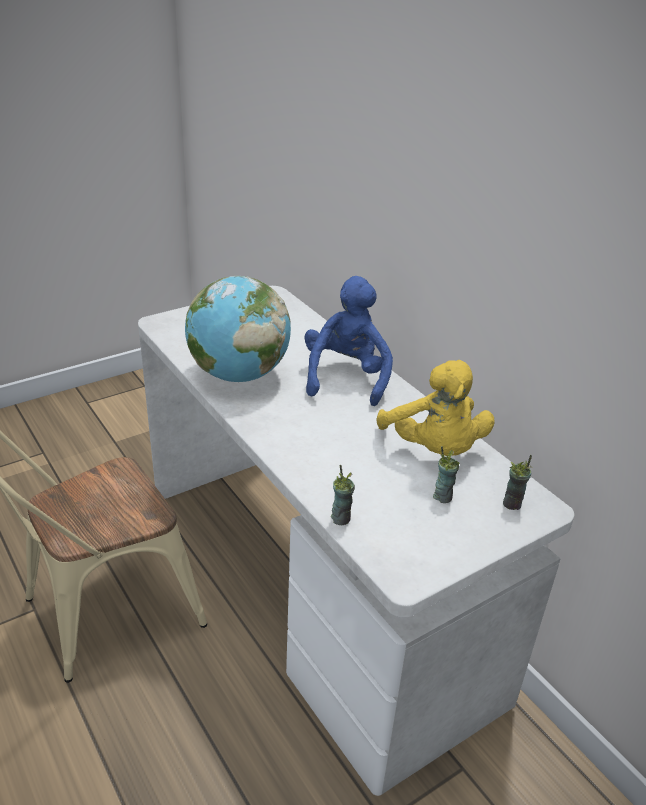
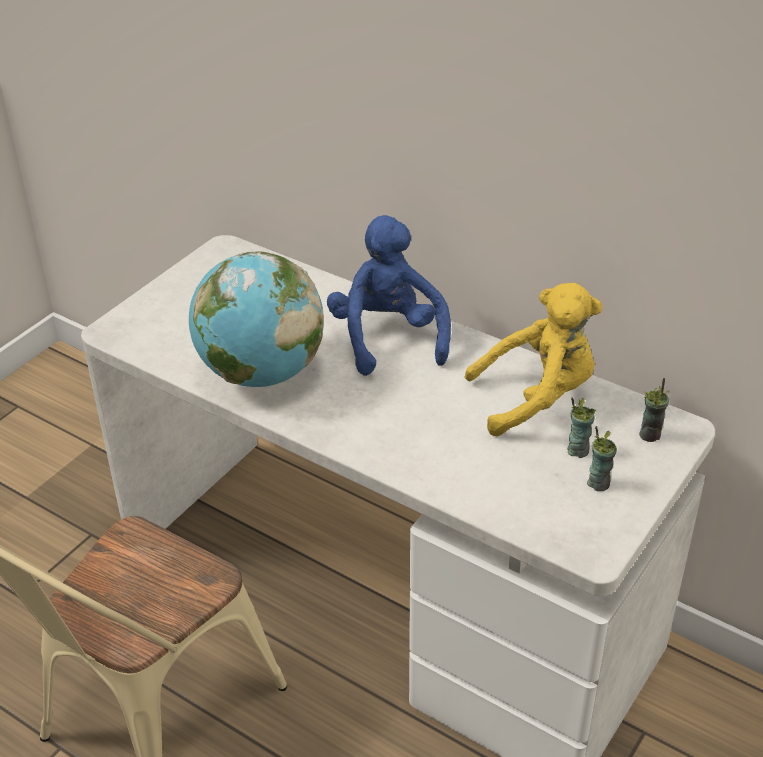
camera: 20 degrees left, 5 degrees up
cup [331,465,355,525] -> cup moved to [587,426,617,491]
yellow plush toy [376,360,495,456] -> yellow plush toy turned 60 degrees counterclockwise [464,283,602,437]

